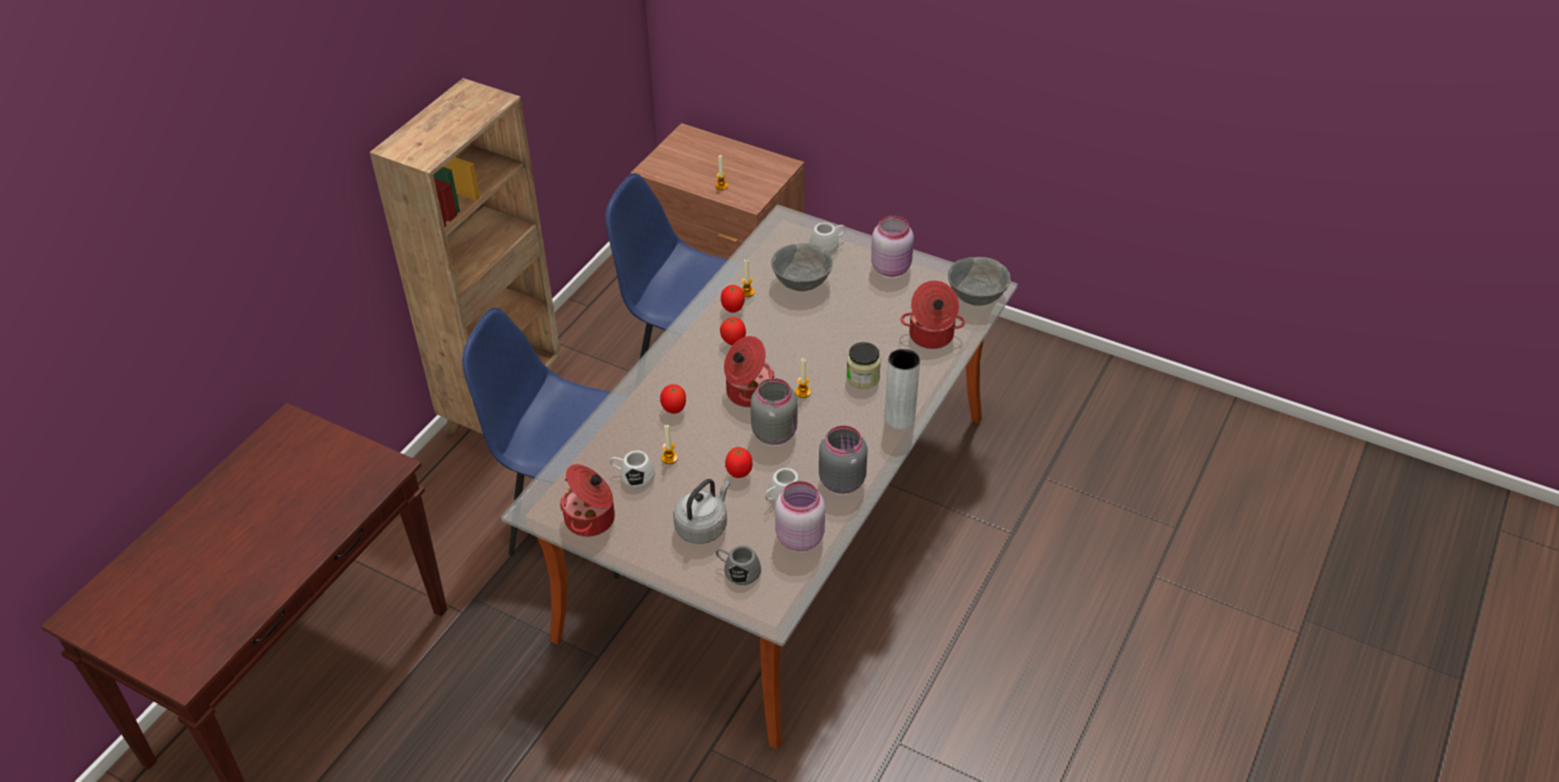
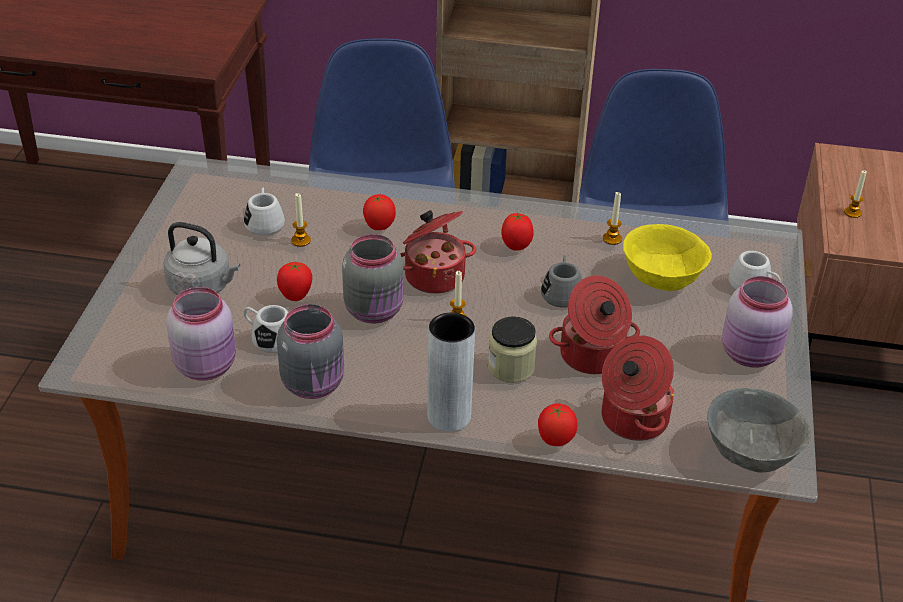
camera: 70 degrees right, 5 degrees down
cooking pot [560,464,615,537] -> cooking pot moved to [549,275,640,374]
grey mug [716,545,761,585] -> grey mug moved to [541,256,582,308]
tomato [721,285,745,313] -> tomato moved to [538,403,578,446]
grey bowl [771,243,833,291] -> yellow bowl [623,224,712,291]

